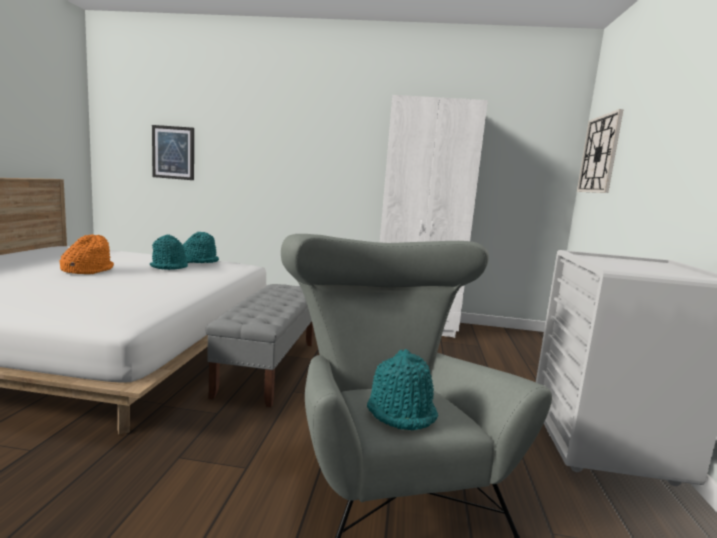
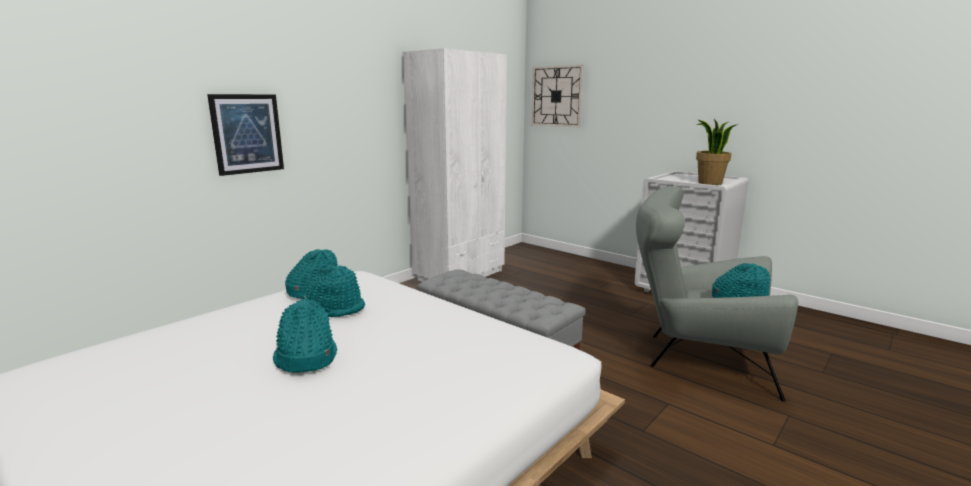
camera: 55 degrees left, 5 degrees up
orange hat [59,235,114,274] -> turquoise hat [273,299,337,373]
picture [152,125,194,180] -> picture moved to [207,94,284,176]
none -> potted plant [696,119,739,185]

